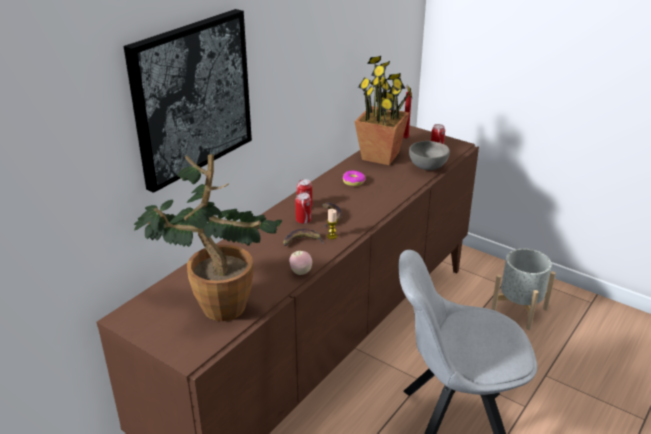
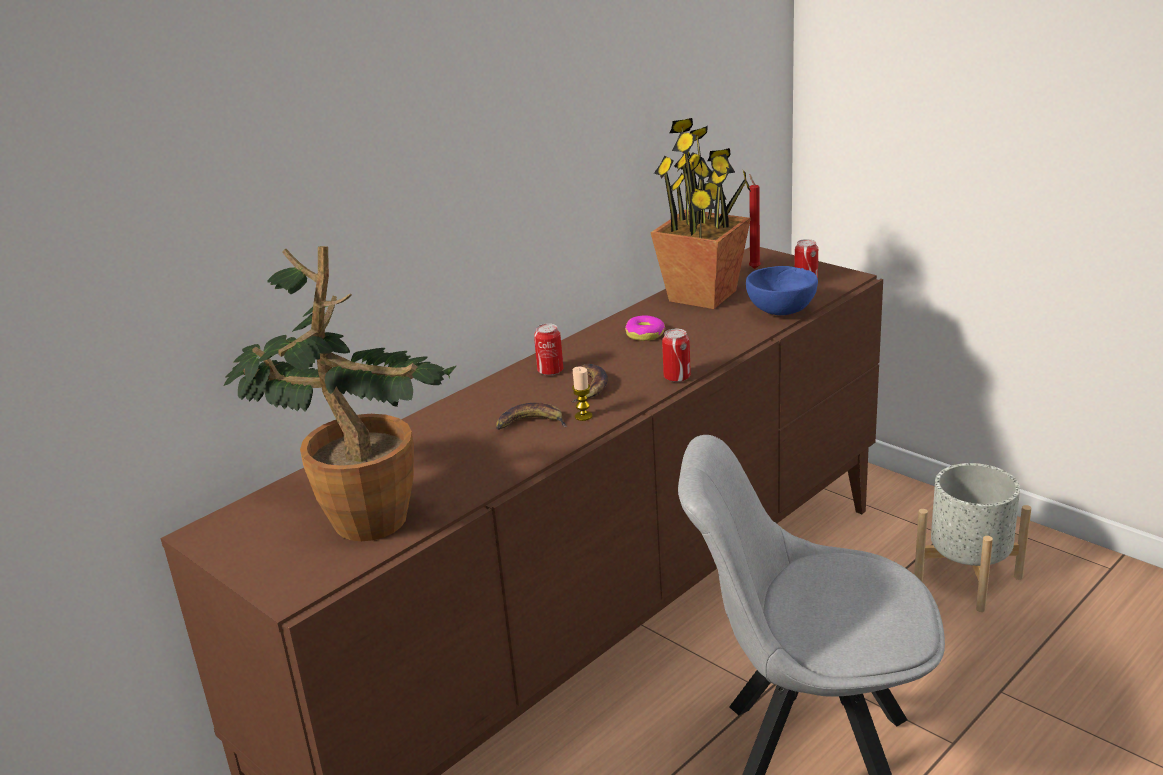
camera: 10 degrees right, 5 degrees down
picture [124,9,252,193] -> none
apple [289,250,312,275] -> none
can [295,193,312,224] -> can moved to [662,329,691,382]
grey bowl [409,141,450,170] -> blue bowl [746,266,818,315]

